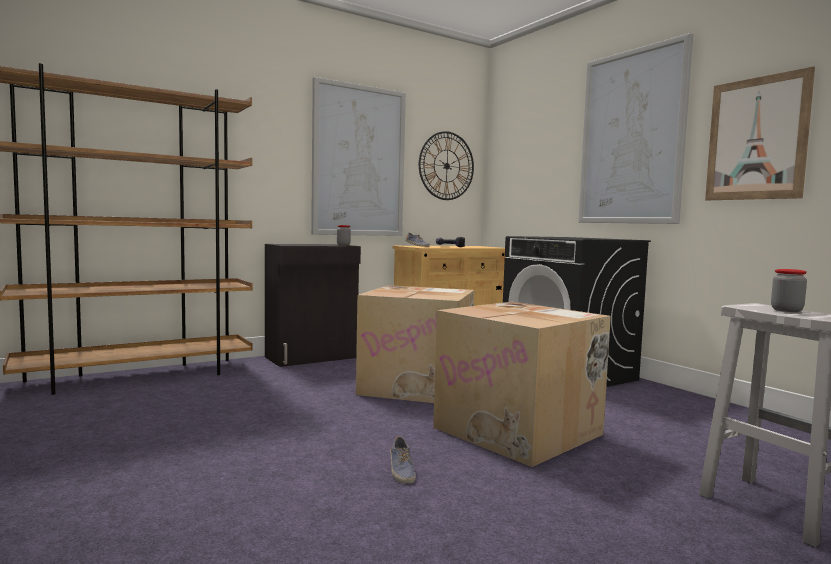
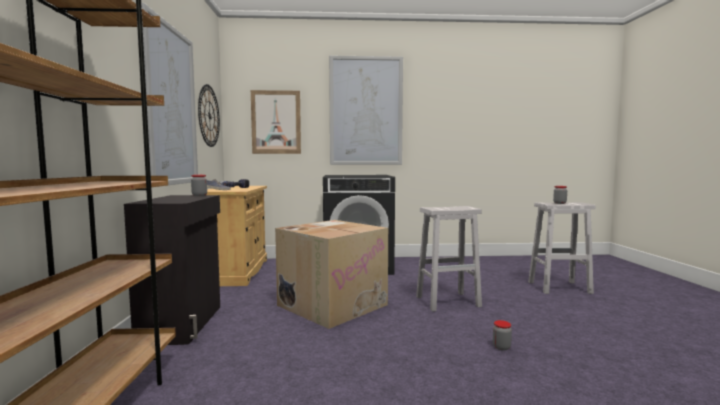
camera: 60 degrees left, 0 degrees up
shoe [390,436,416,484] -> jar [493,320,512,351]
cardboard box [433,302,611,467] -> white stool [416,206,482,312]
picture [705,66,815,200] -> picture moved to [251,90,301,154]

